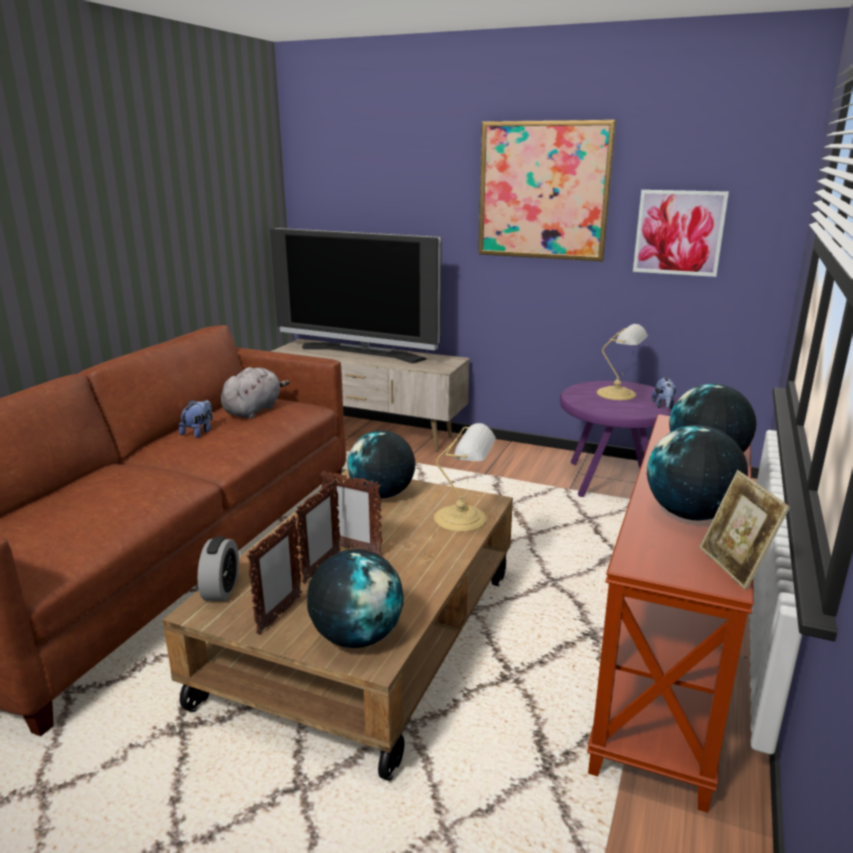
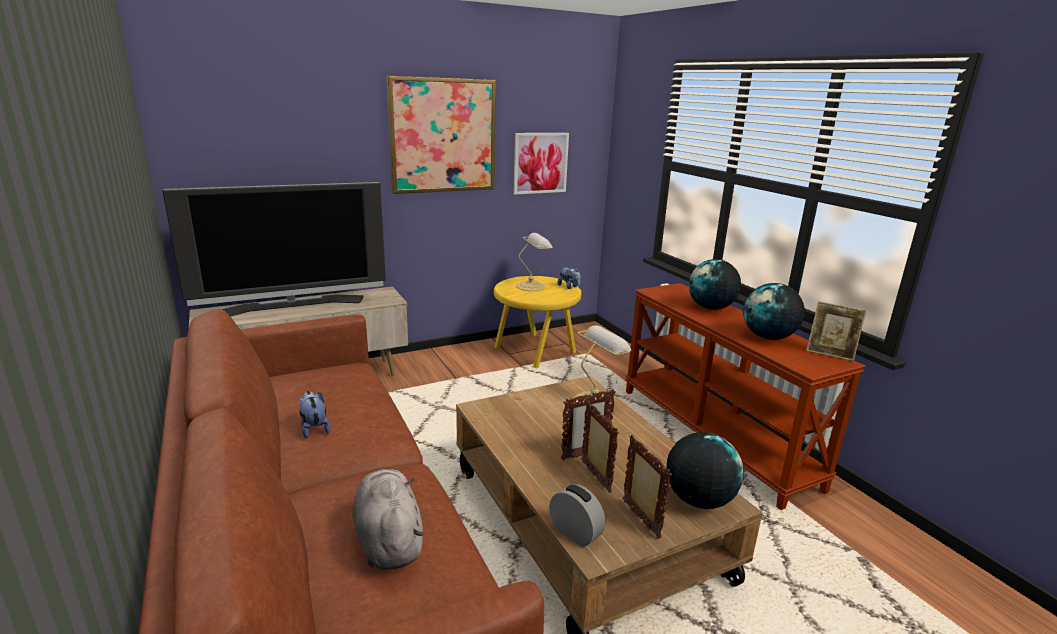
camera: 50 degrees left, 0 degrees up
grey plush toy [221,367,290,419] -> grey plush toy moved to [352,469,424,570]
globe [347,430,415,498] -> none
purple side table [560,381,678,497] -> yellow side table [494,276,582,368]

